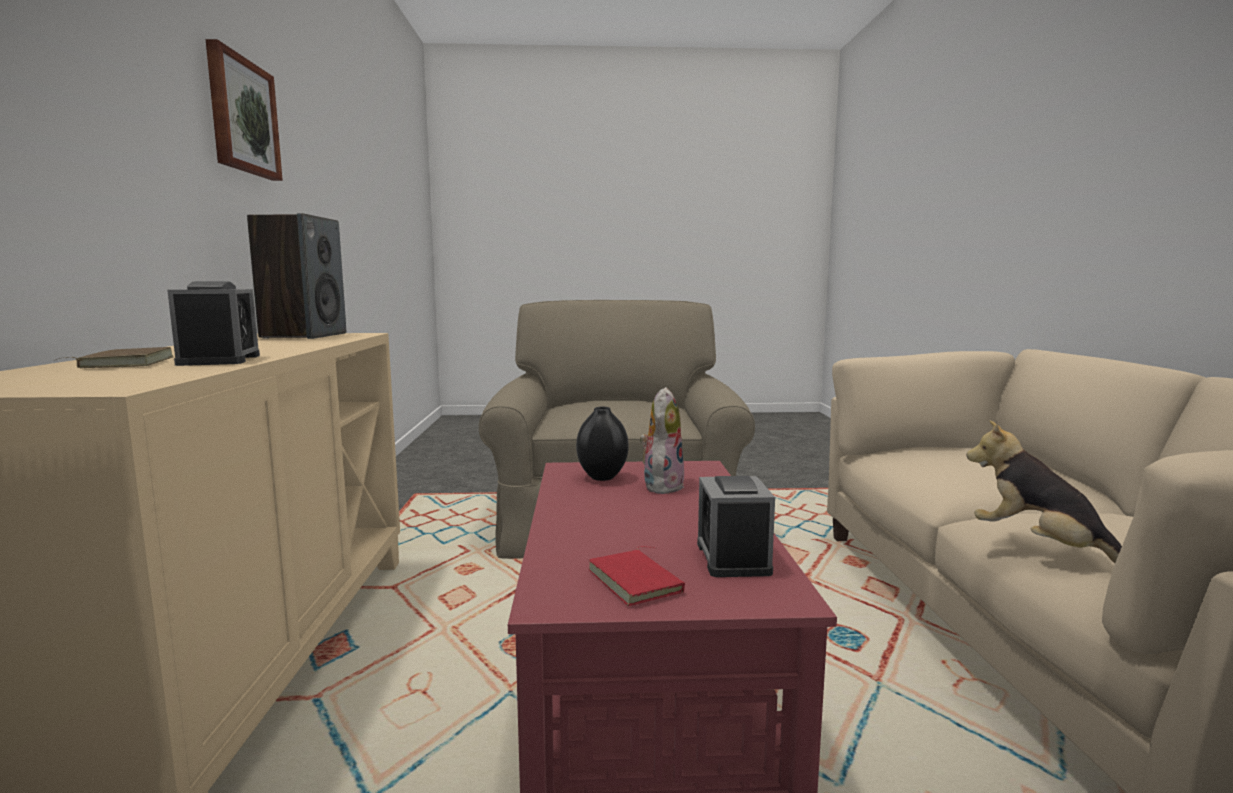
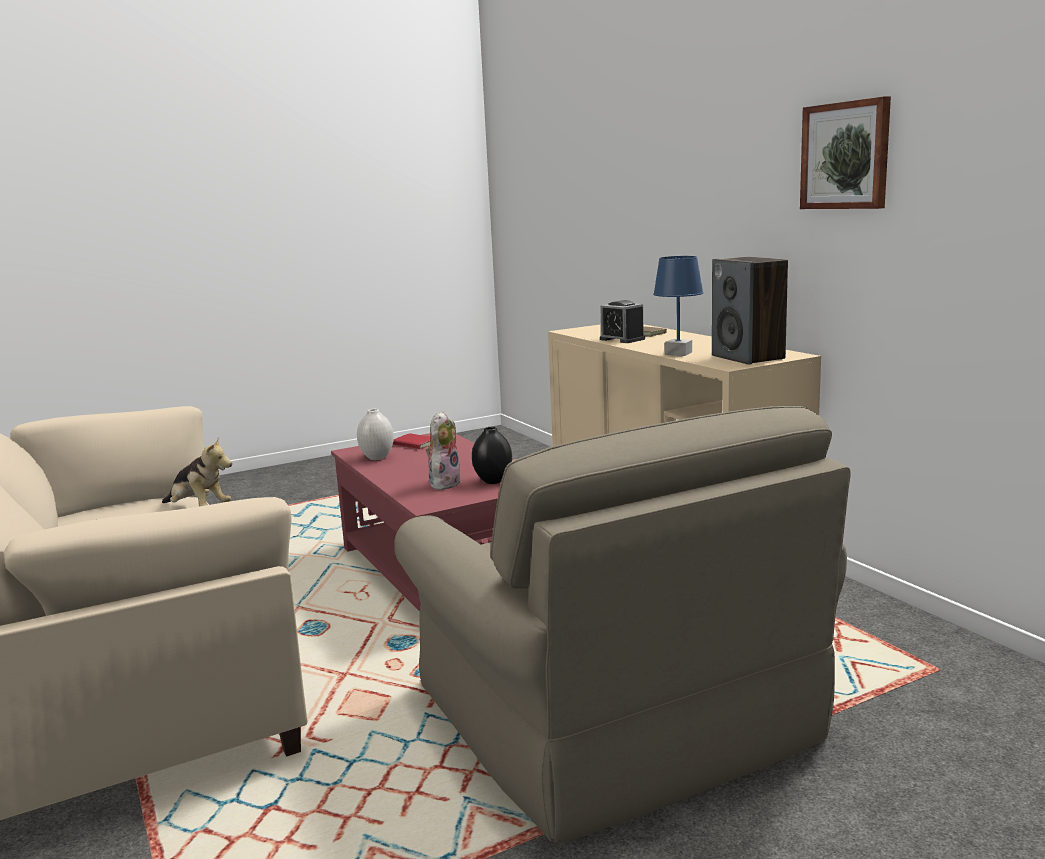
camera: 155 degrees right, 5 degrees up
plush toy [640,387,684,494] -> plush toy turned 150 degrees counterclockwise [426,411,462,490]
alarm clock [697,476,775,577] -> white vase [357,409,394,460]
none -> blue table lamp [653,256,704,356]

